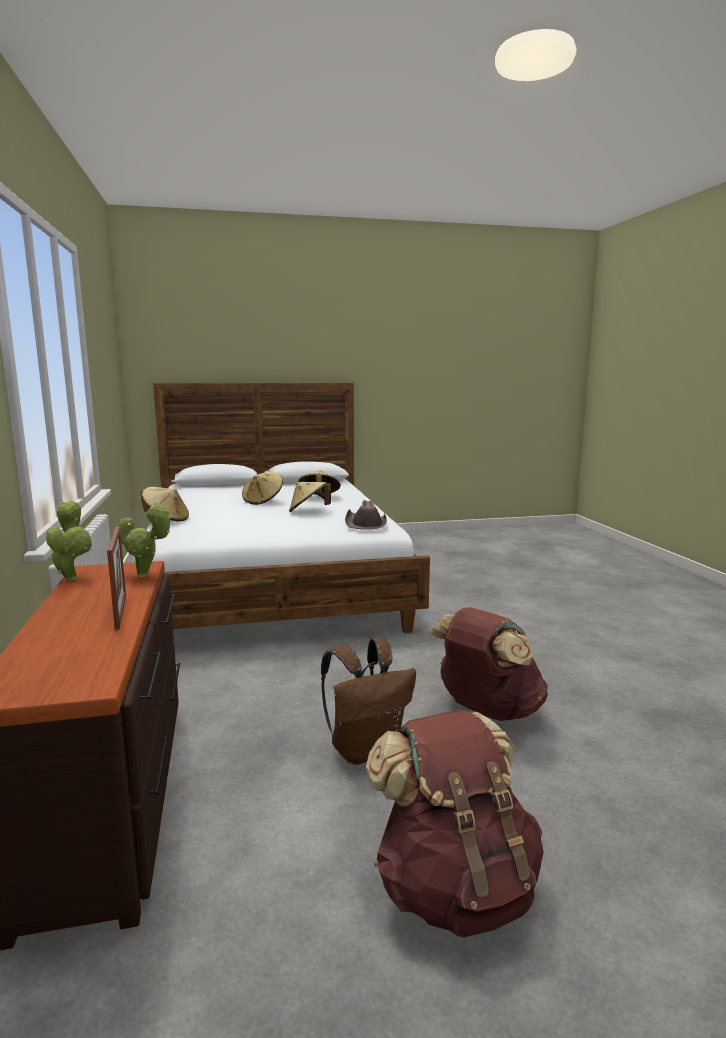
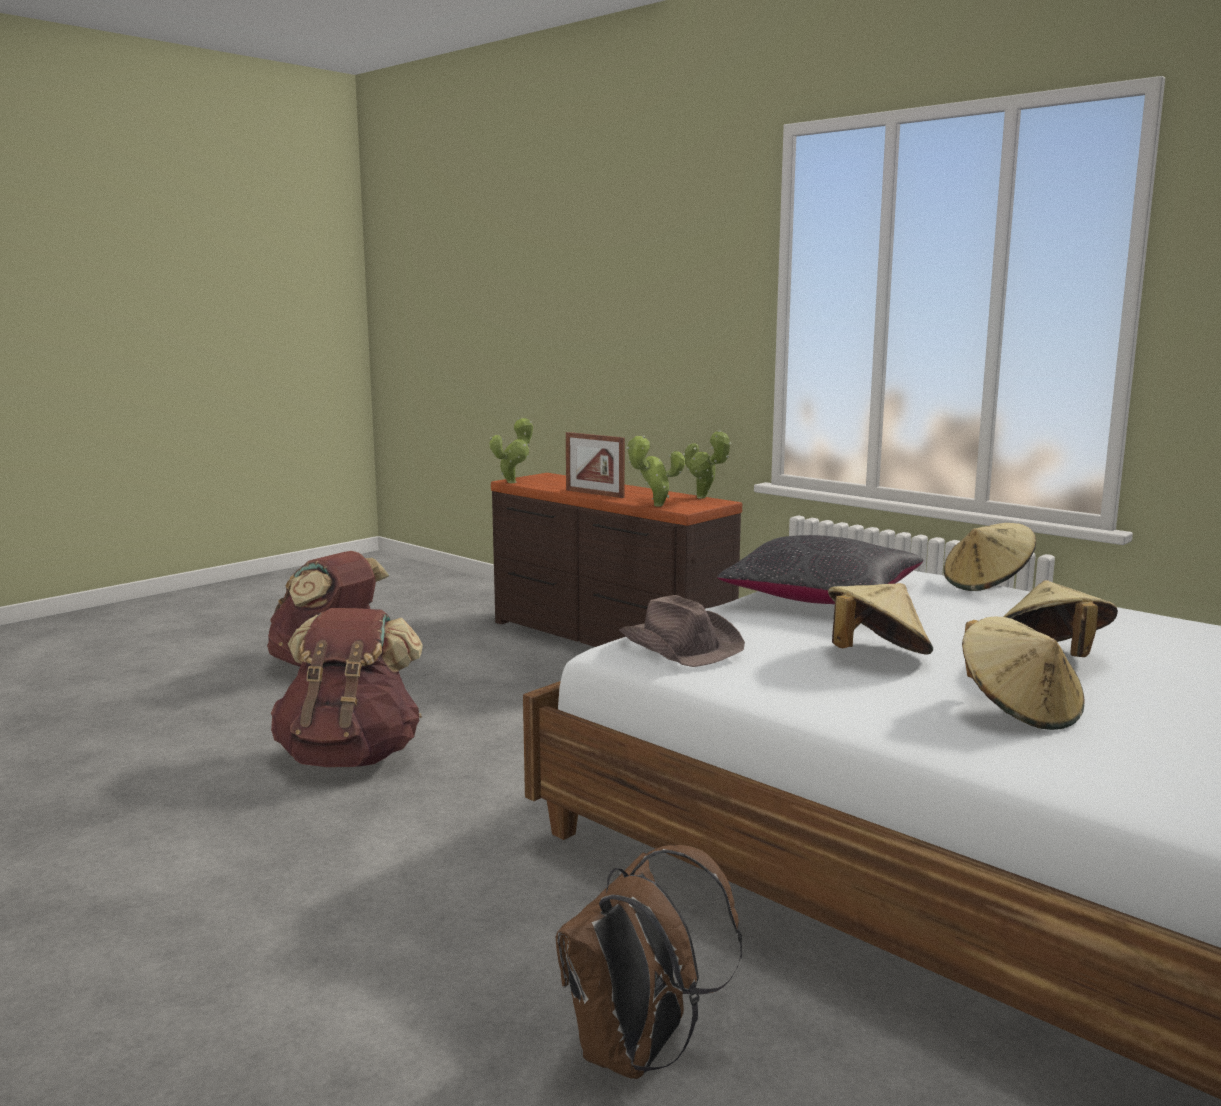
camera: 145 degrees right, 0 degrees up
brown backpack [321,637,416,765] -> brown backpack moved to [556,845,742,1079]
none -> potted plant [489,417,533,483]
none -> black pillow [717,535,924,604]

